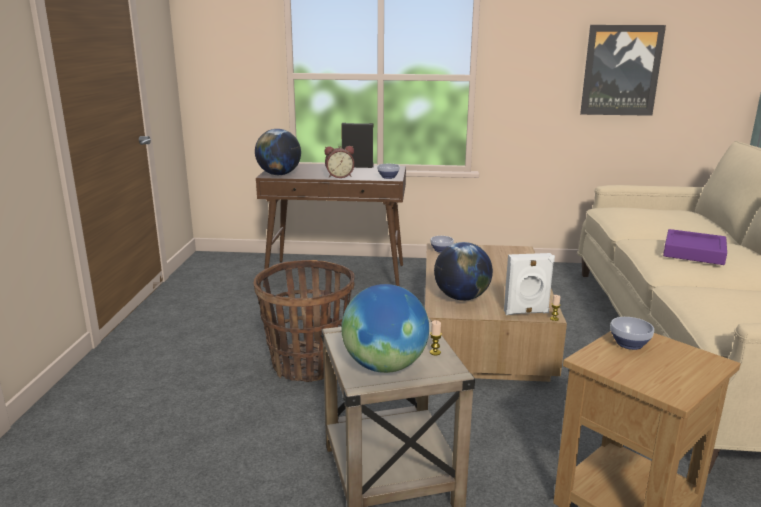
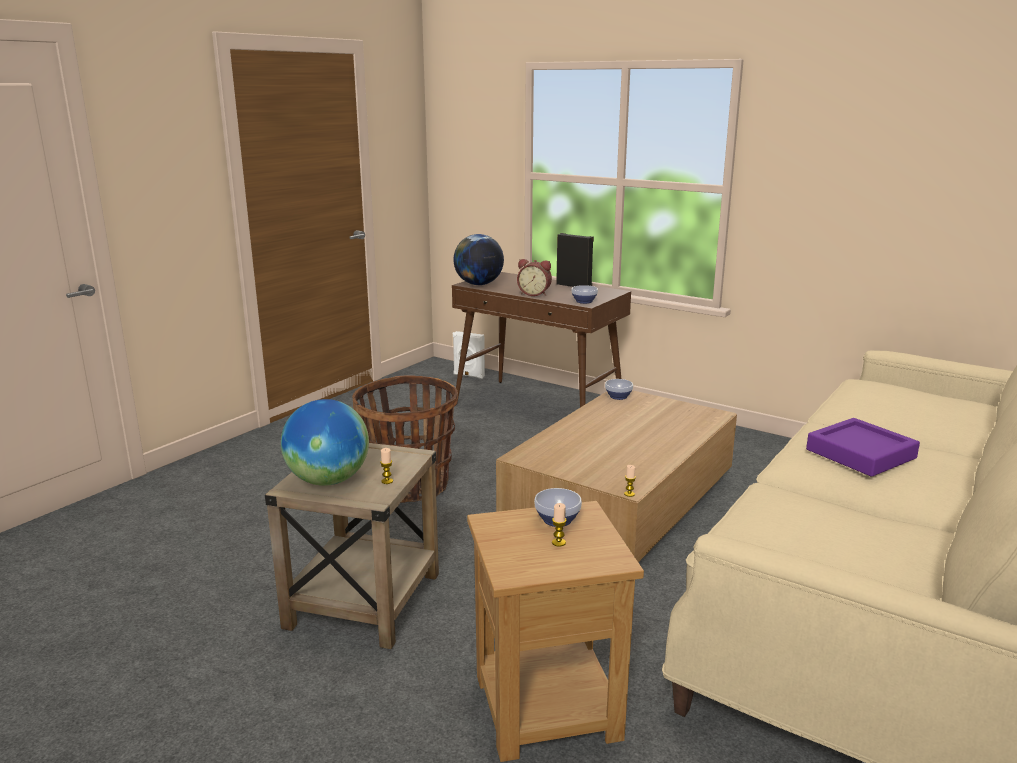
camera: 30 degrees right, 0 degrees up
globe [434,242,493,301] -> none
white speaker [504,253,555,315] -> white speaker moved to [453,331,485,379]
picture [580,25,666,116] -> none
none -> candle [552,503,567,547]

